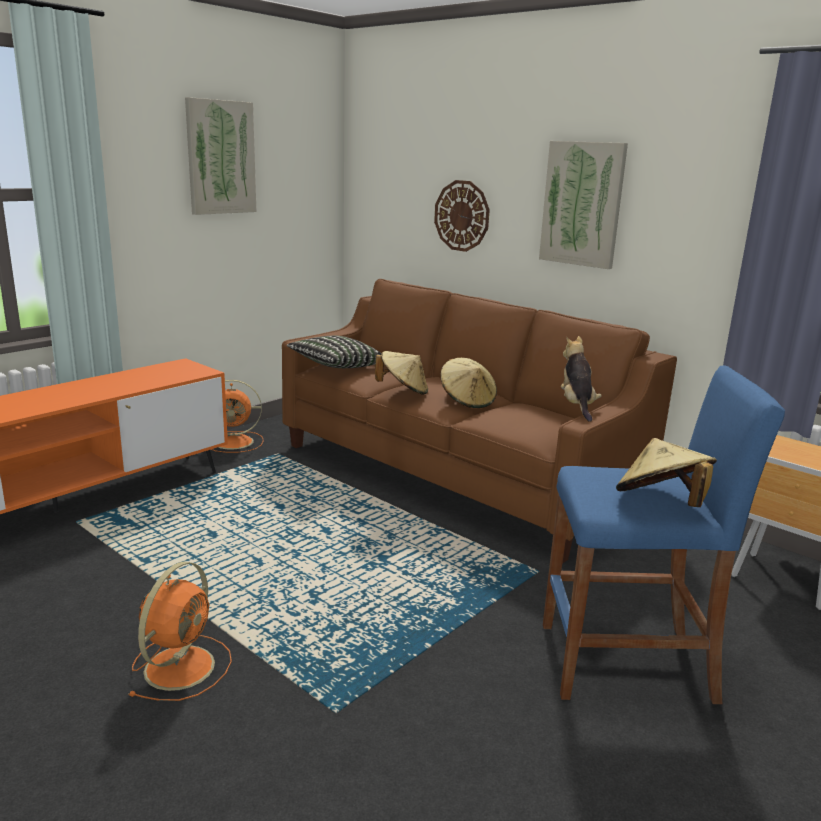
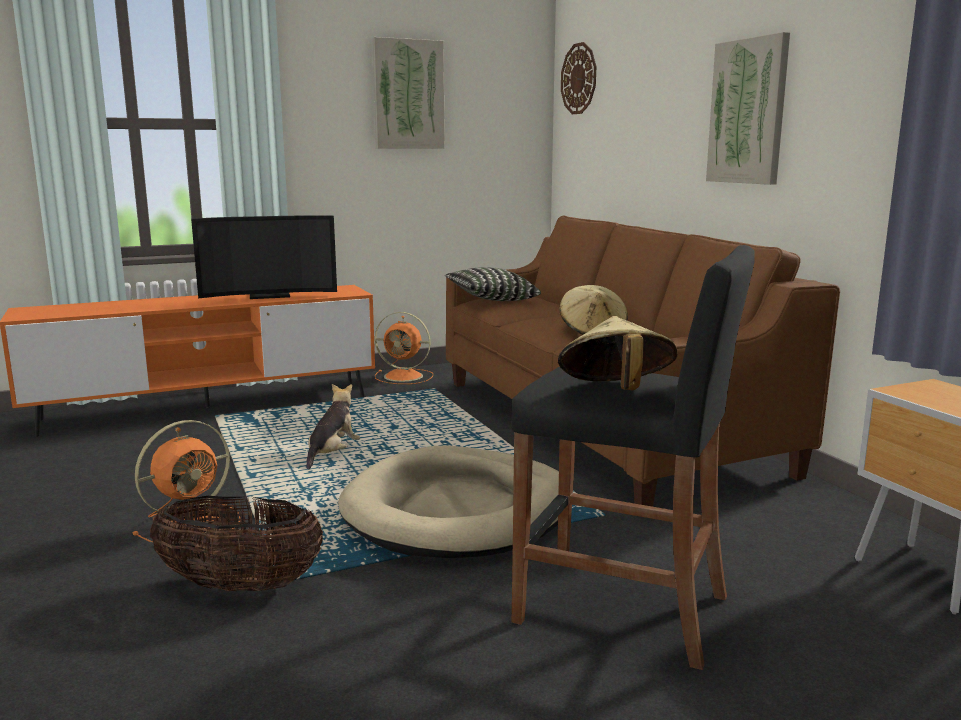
camera: 25 degrees right, 5 degrees down
beige hat [375,351,428,395] -> none
wall clock [434,180,490,252] -> wall clock moved to [561,42,596,114]
blue stool [543,365,785,704] -> black stool [511,245,755,670]
plush toy [561,336,602,422] -> plush toy moved to [306,384,360,469]
none -> basket [150,496,323,591]
none -> television [191,215,337,299]
none -> beige dog bed [338,445,559,558]

